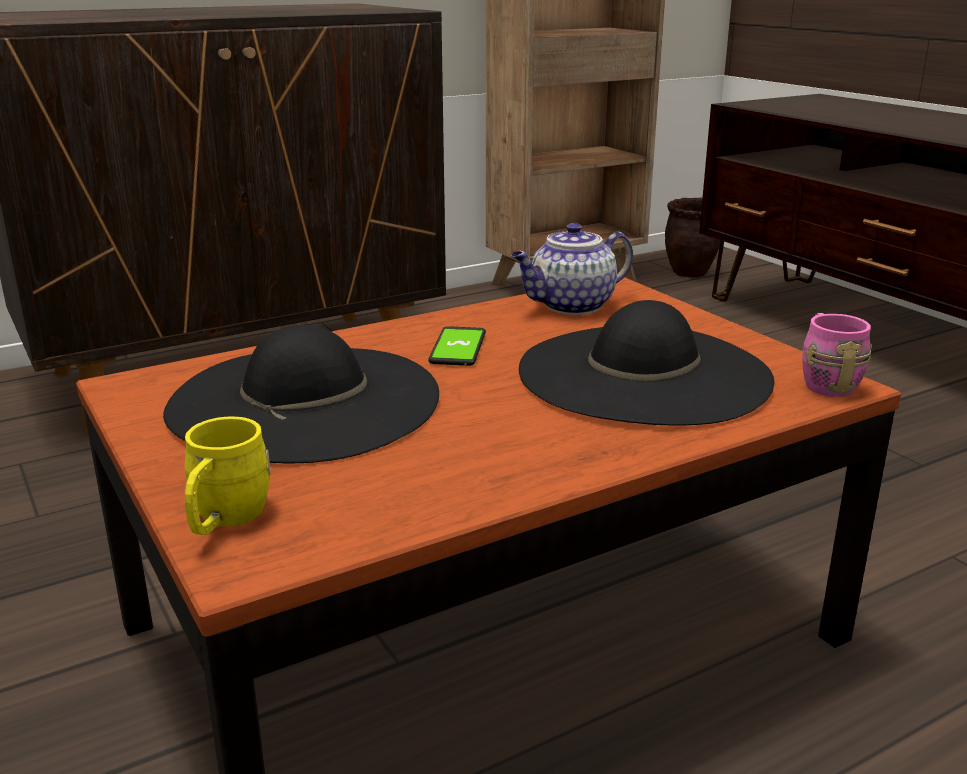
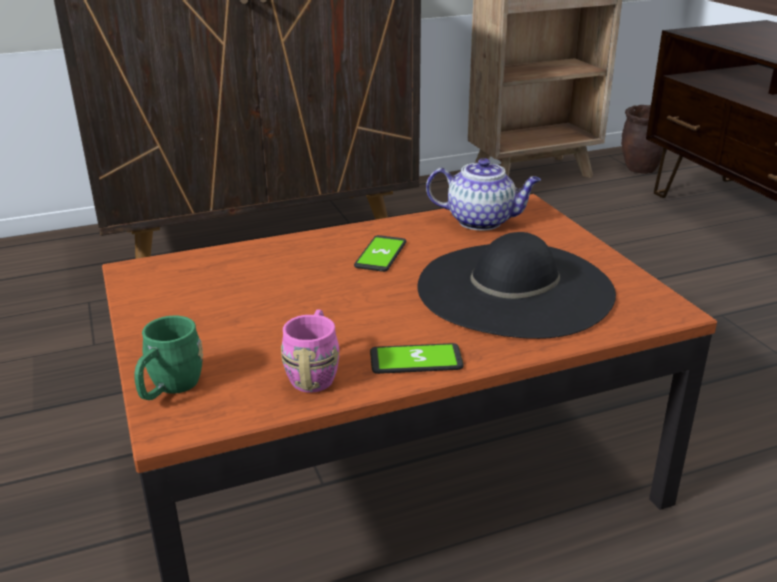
camera: 10 degrees right, 5 degrees up
black hat [163,325,439,463] -> none
yellow mug [185,416,271,535] -> green mug [134,316,203,400]
teapot [511,223,633,315] -> teapot turned 150 degrees counterclockwise [426,158,541,230]
pink mug [802,313,872,397] -> pink mug moved to [281,310,339,393]
none -> phone [370,343,464,374]

